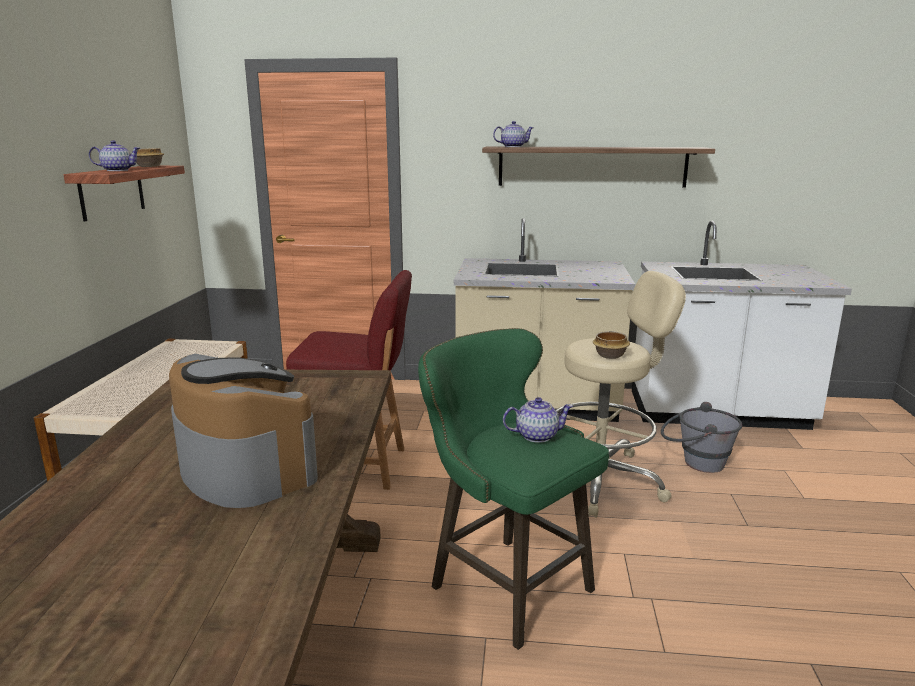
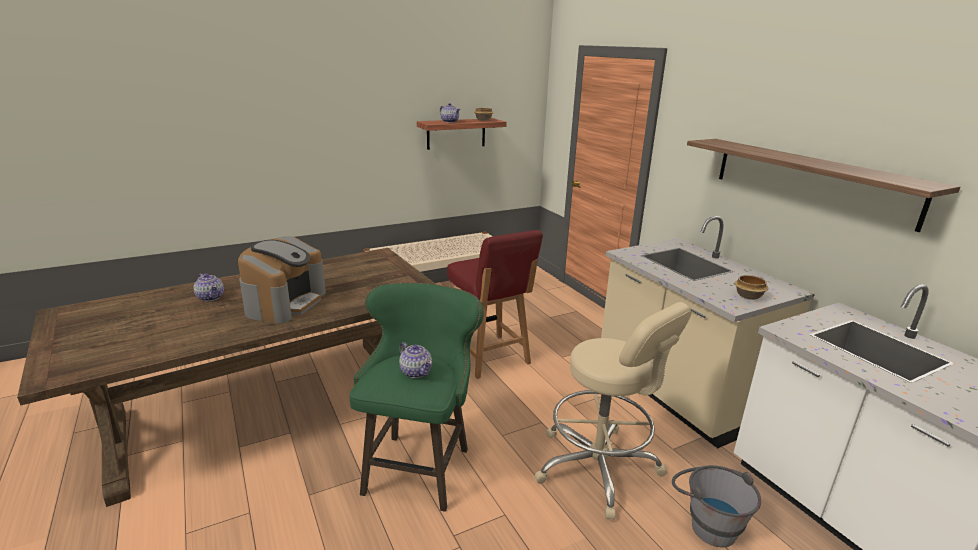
camera: 55 degrees right, 5 degrees up
teapot [493,121,534,147] -> teapot moved to [193,273,224,301]
bowl [593,331,630,359] -> bowl moved to [734,275,769,300]

